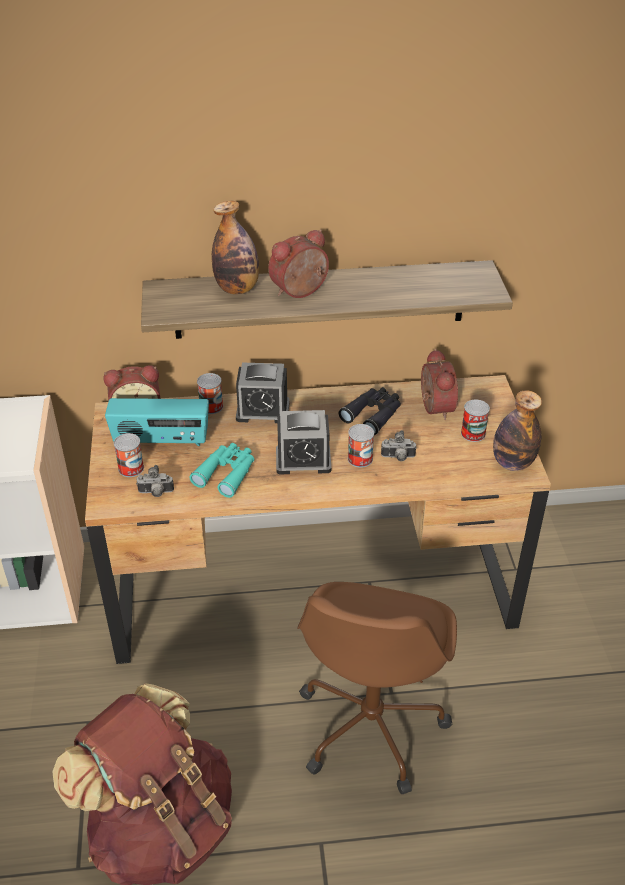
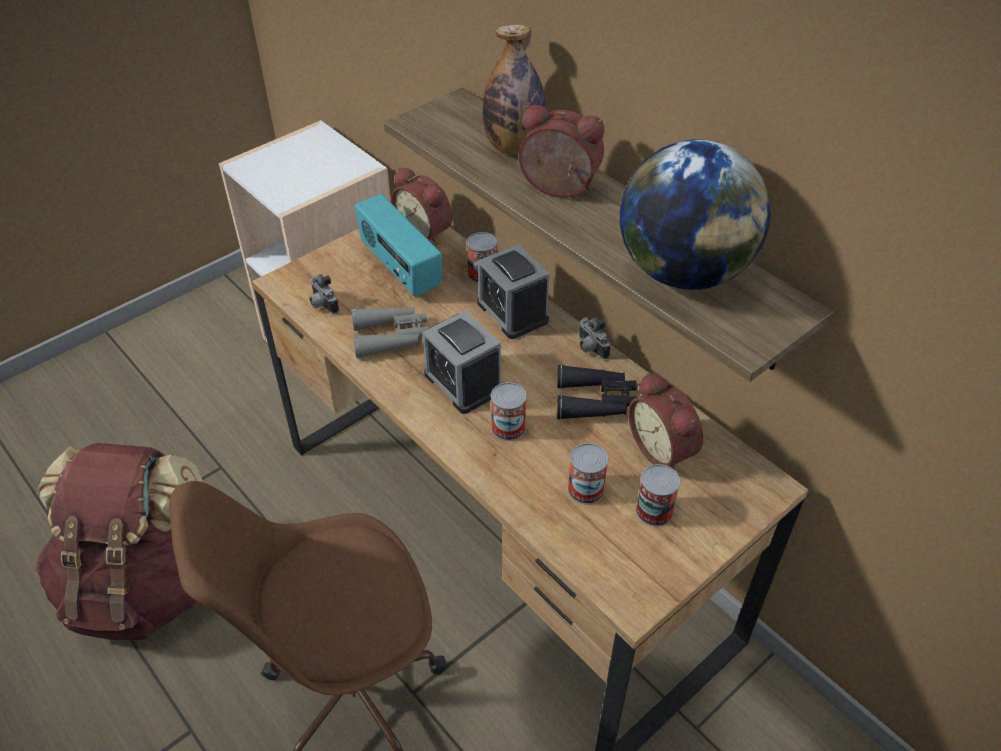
camera: 55 degrees right, 5 degrees up
can [114,433,144,477] -> can moved to [568,443,608,504]
turquoise binoculars [190,443,254,498] -> grey binoculars [351,307,428,358]
camera [381,430,417,461] -> camera moved to [579,317,611,359]
alarm clock [421,349,458,420] -> alarm clock turned 105 degrees clockwise [628,372,703,470]
bottle [493,390,542,471] -> none
none -> globe [620,139,771,290]

